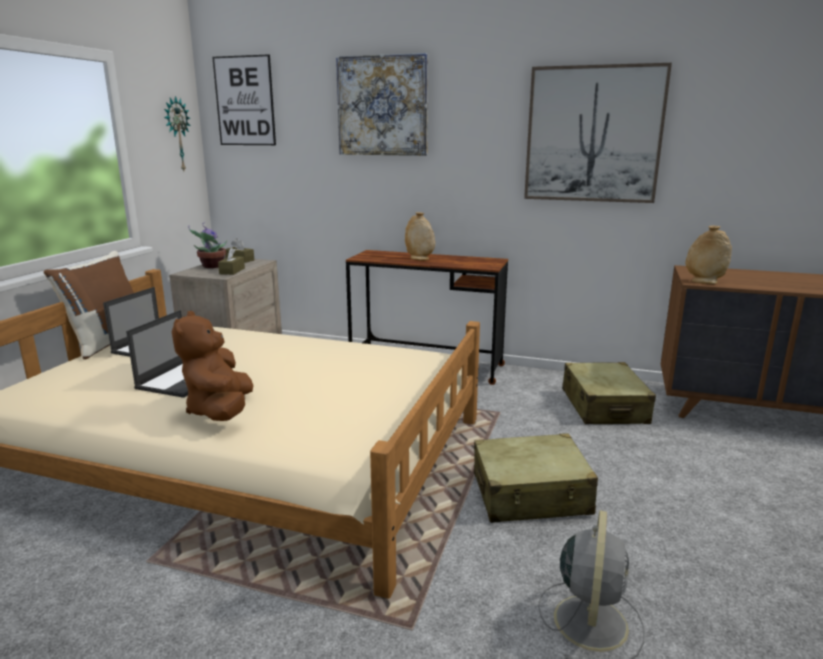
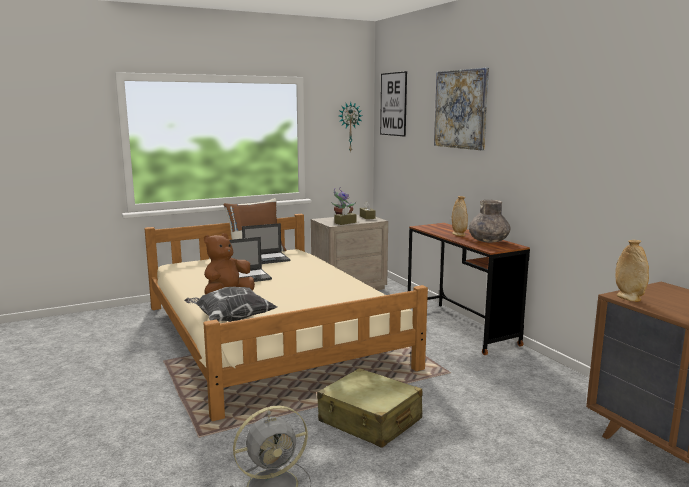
camera: 45 degrees right, 5 degrees down
picture [524,63,672,203] -> none
beige suitcase [562,362,656,424] -> none
none -> pillow [184,287,277,322]
none -> grey vase [469,200,510,243]

